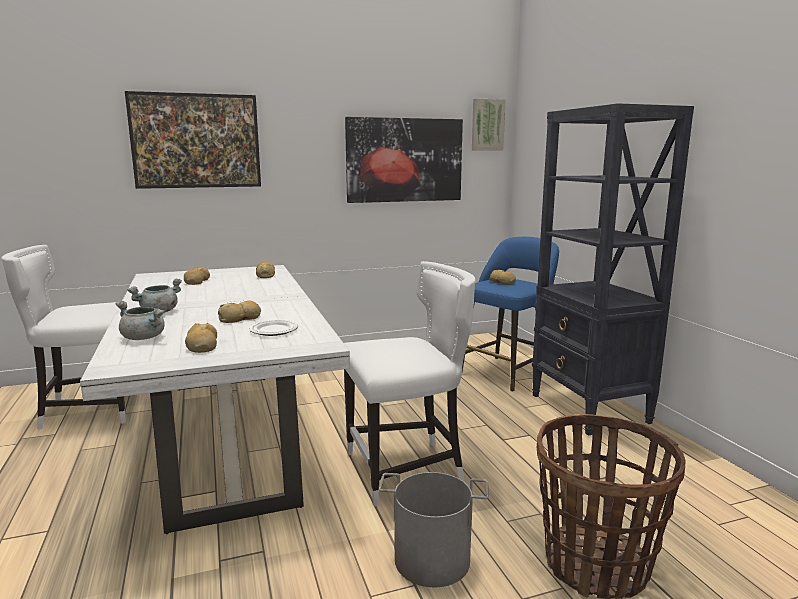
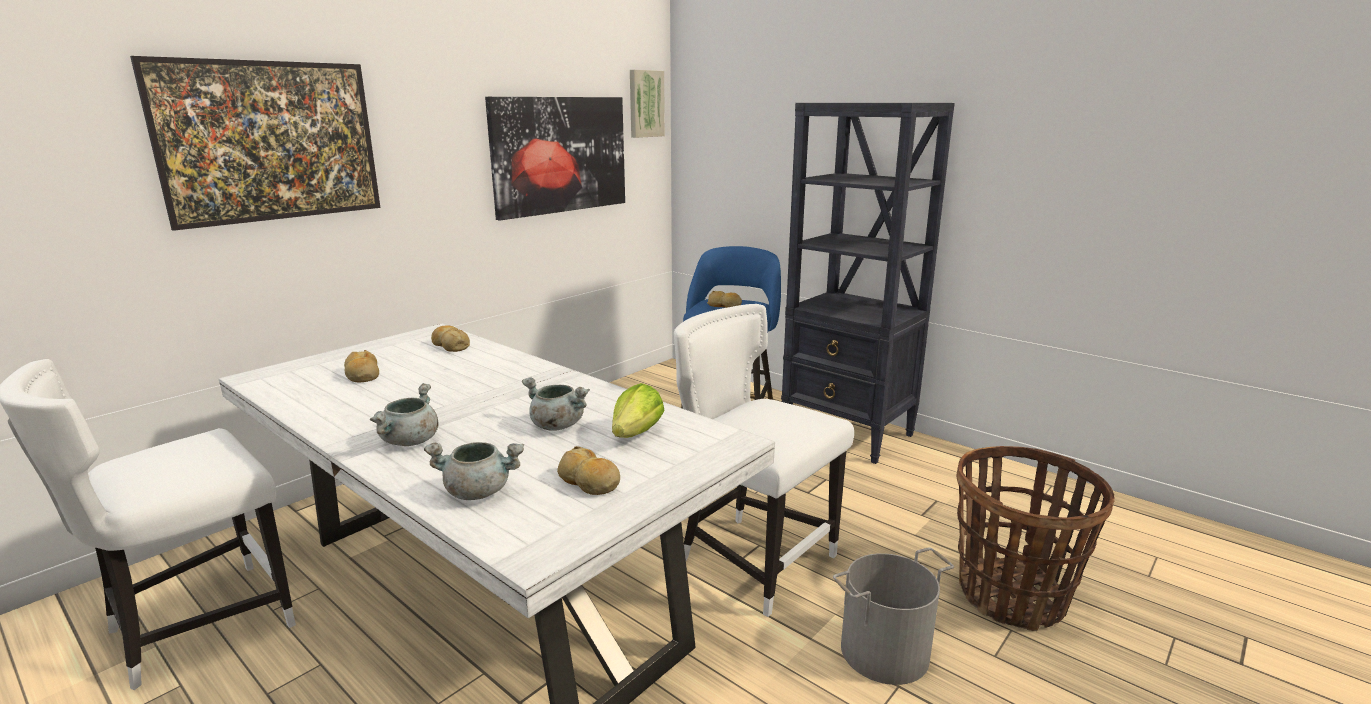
camera: 30 degrees left, 5 degrees up
bread [218,300,261,323] -> grey cooking pot [522,377,590,431]
plate [249,320,298,336] -> lettuce [612,383,665,438]
white chair [344,261,476,506] -> white chair turned 90 degrees counterclockwise [674,304,854,617]

